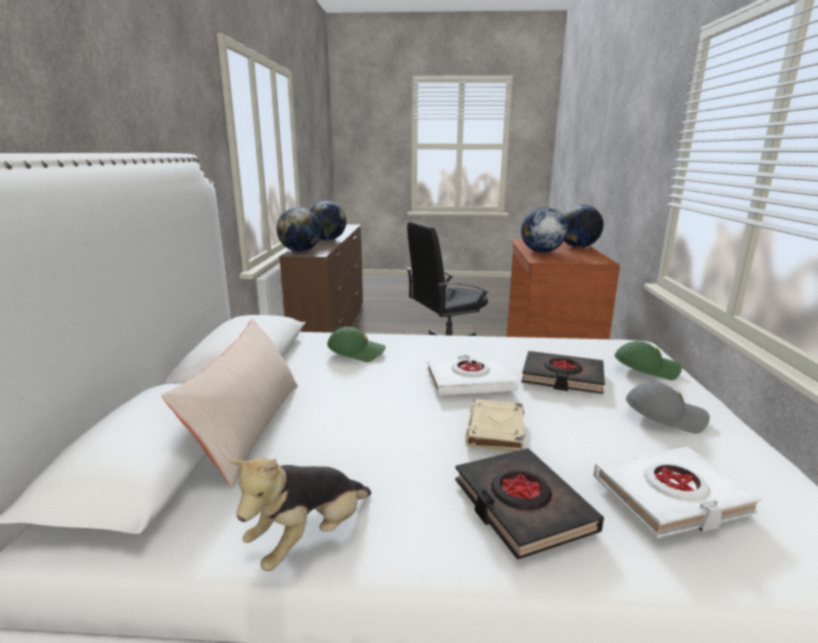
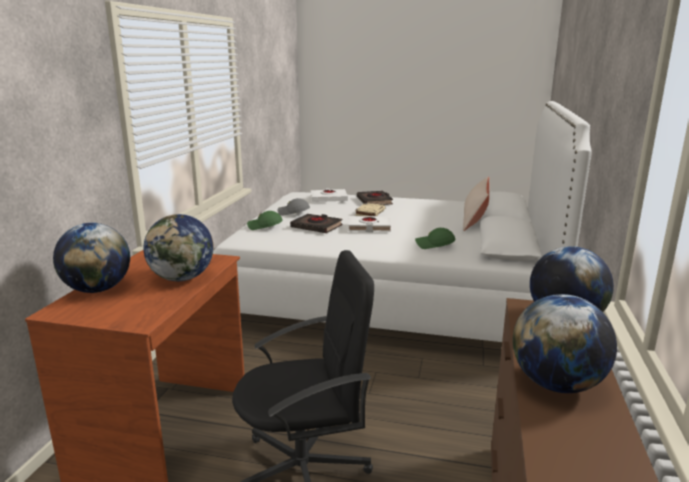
camera: 170 degrees left, 0 degrees up
plush toy [229,458,371,571] -> none

